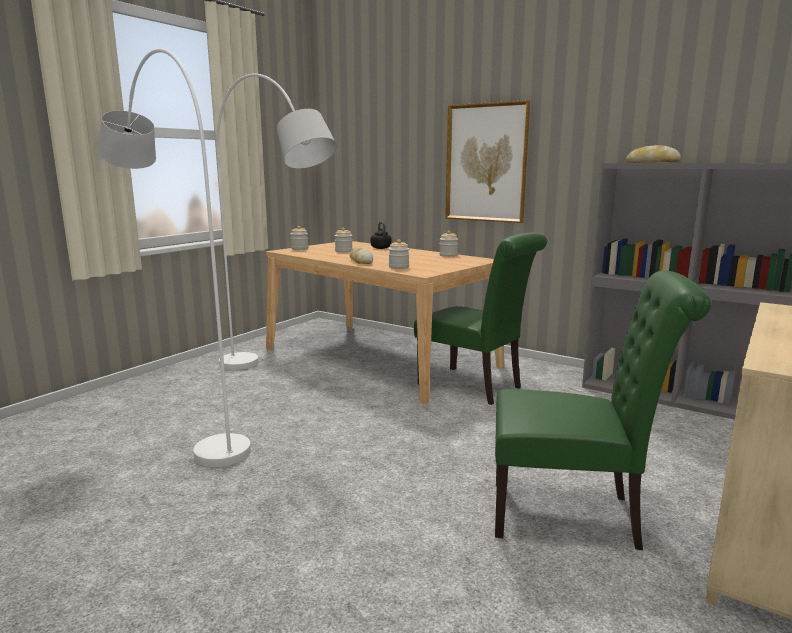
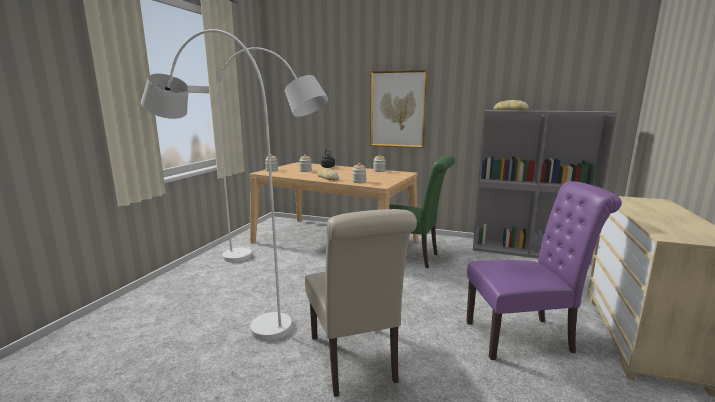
camera: 15 degrees left, 0 degrees up
green chair [495,271,711,550] -> purple chair [466,181,622,360]
none -> beige chair [305,209,417,397]

